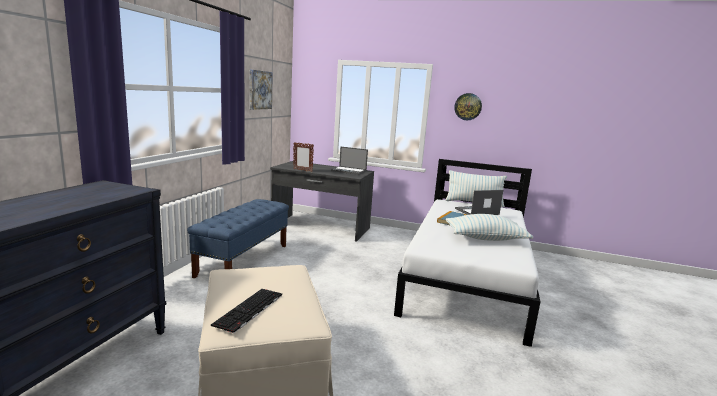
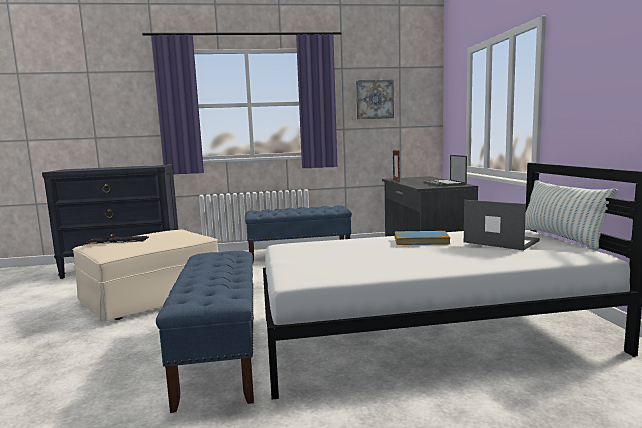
camera: 65 degrees right, 5 degrees down
pillow [446,214,533,241] -> none
wall clock [454,93,482,120] -> none
none -> blue bench [156,251,254,413]

